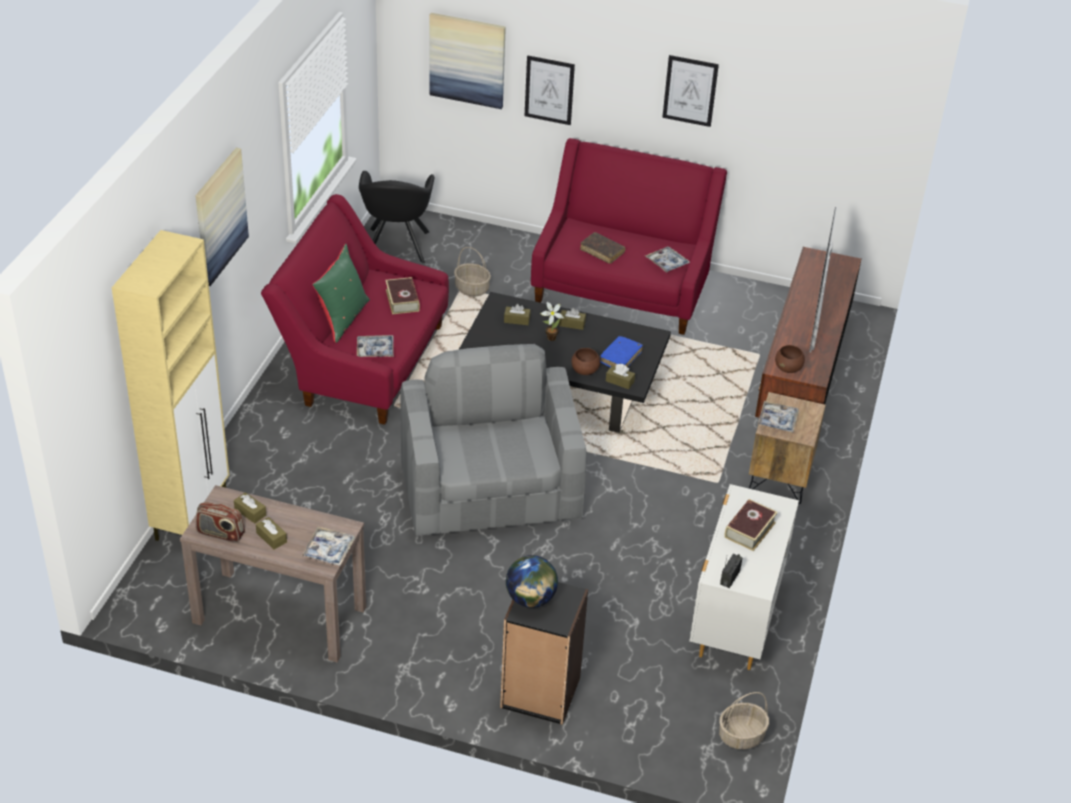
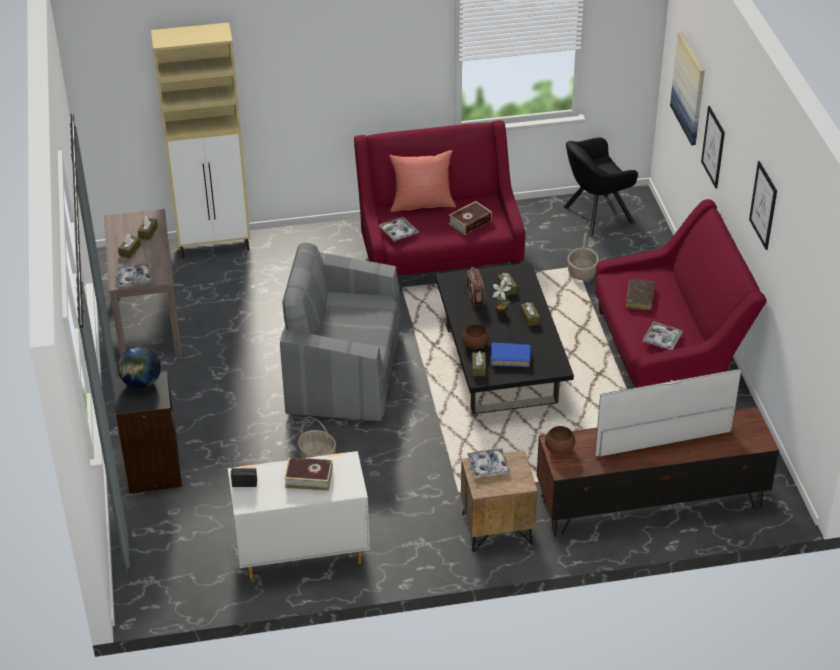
camera: 65 degrees right, 0 degrees up
picture [196,148,249,286] -> none
radio [196,502,245,543] -> radio moved to [466,267,484,307]
green pillow [312,244,370,343] -> red pillow [389,150,456,212]
grey armchair [400,344,587,536] -> grey armchair turned 135 degrees counterclockwise [280,243,401,421]
basket [719,692,769,749] -> basket moved to [297,417,336,458]

